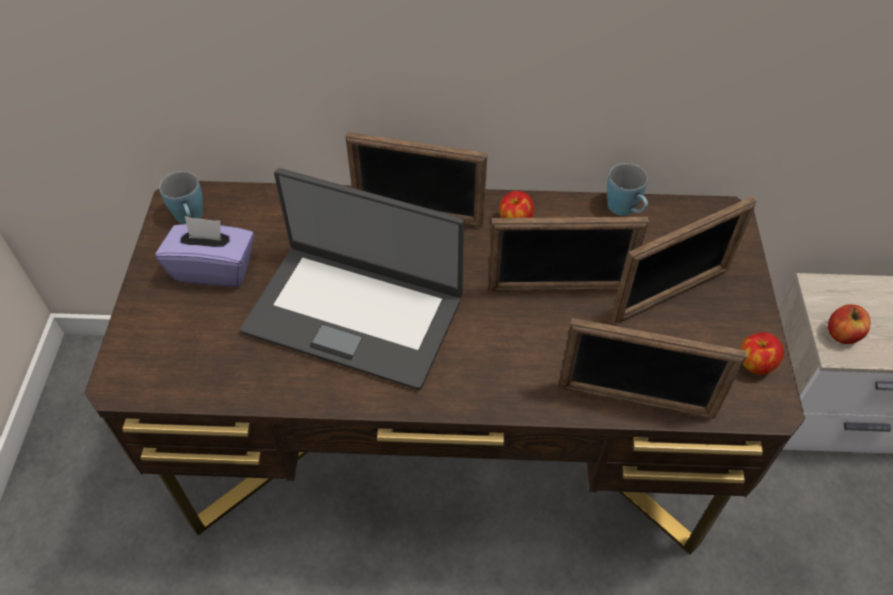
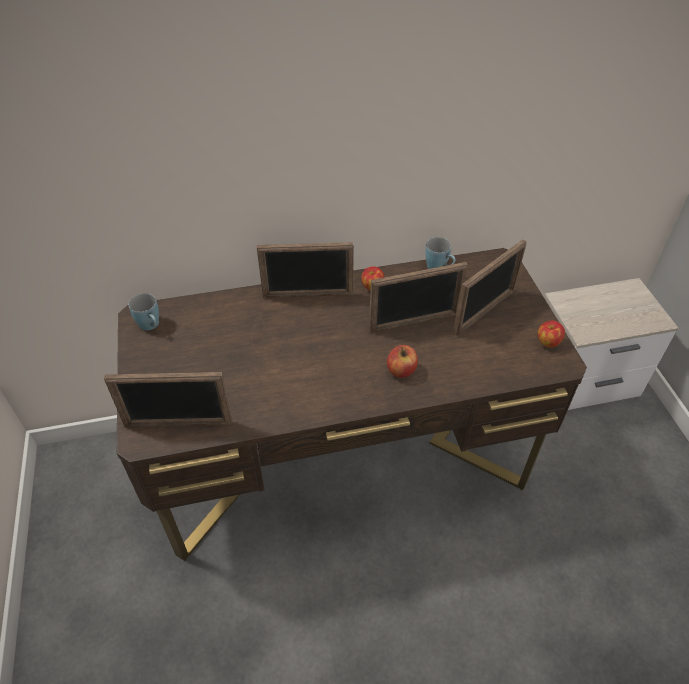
camera: 15 degrees left, 5 degrees down
purple tissue box [155,216,254,286] -> none
laptop [240,168,464,390] -> none
picture frame [558,318,747,419] -> picture frame moved to [104,372,232,427]
apple [828,304,870,344] -> apple moved to [387,345,418,378]

